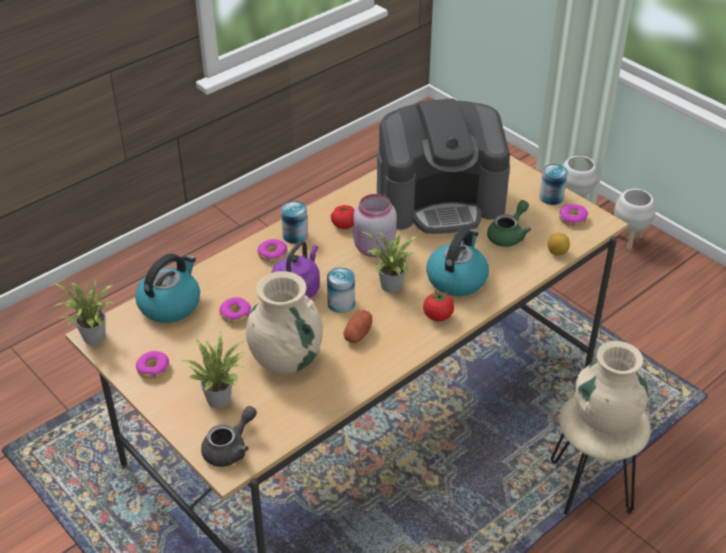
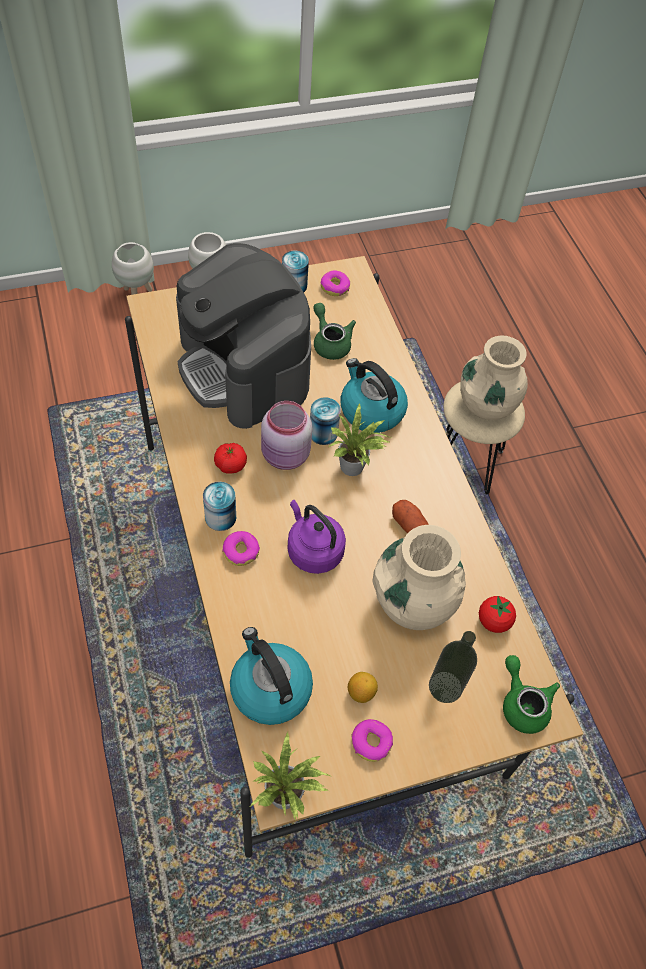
camera: 70 degrees left, 15 degrees up
potted plant [181,330,244,408] -> bottle [429,631,477,703]
grey teapot [201,406,257,467] -> green teapot [503,655,560,734]
donut [219,297,251,324] -> none
can [327,267,355,313] -> can moved to [310,397,341,445]
coffee machine [377,98,510,234] -> coffee machine turned 135 degrees clockwise [176,243,311,429]
tomato [423,290,454,321] -> tomato moved to [479,596,516,633]
lemon [548,233,570,256] -> lemon moved to [348,672,378,703]

